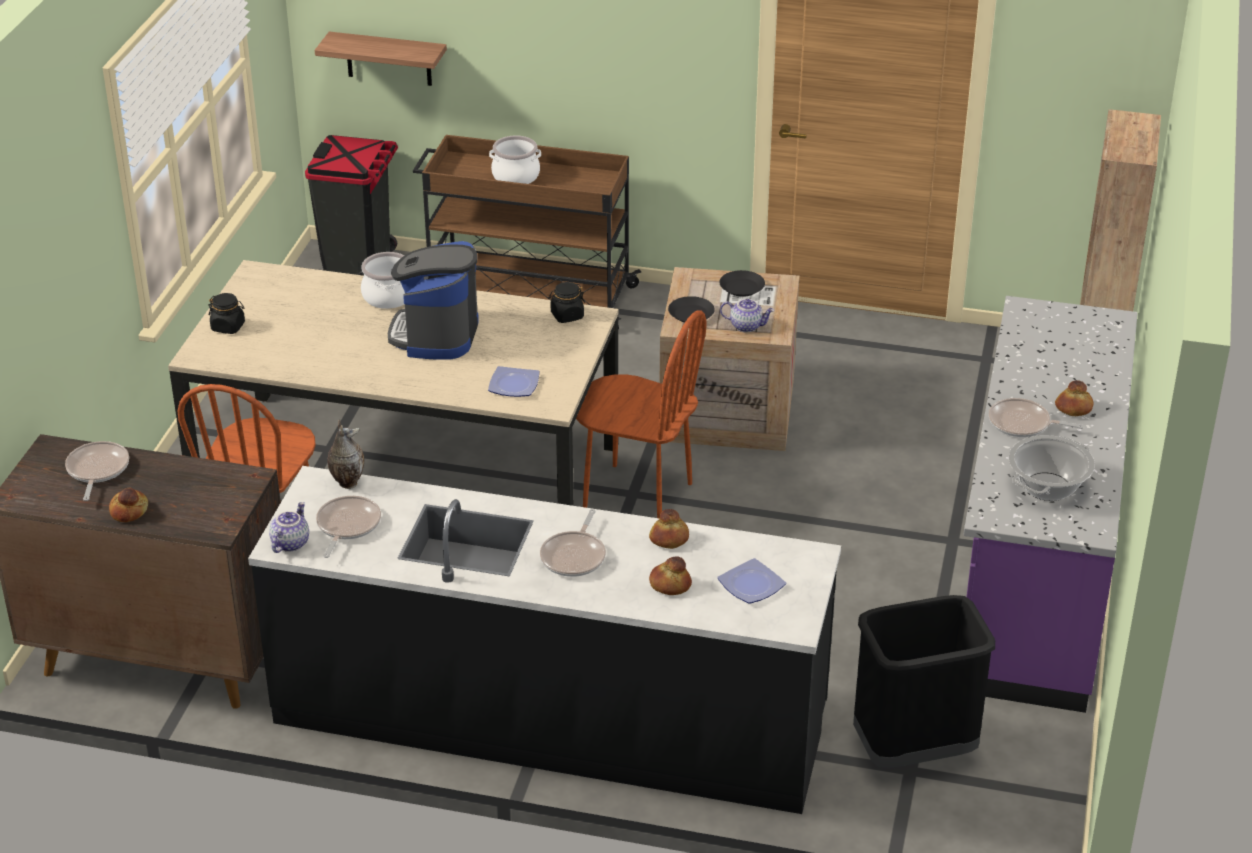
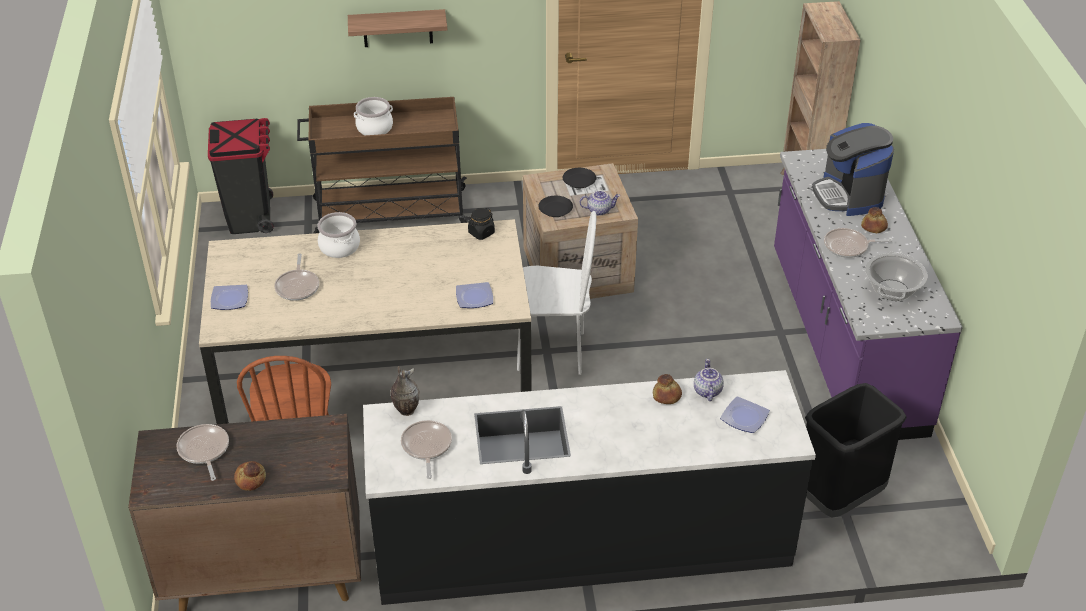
camera: 20 degrees left, 5 degrees up
black jar [208,293,245,334] -> plate [211,285,248,310]
teapot [269,502,309,553] -> teapot moved to [694,359,724,401]
shelf [315,32,447,86] -> shelf moved to [348,9,447,47]
coffee machine [388,241,479,360] -> coffee machine moved to [812,123,894,216]
frying pan [540,509,606,577] -> frying pan moved to [274,253,319,301]
brown chair [576,310,706,518] -> white chair [517,211,597,375]
bread [649,556,692,595] -> none

